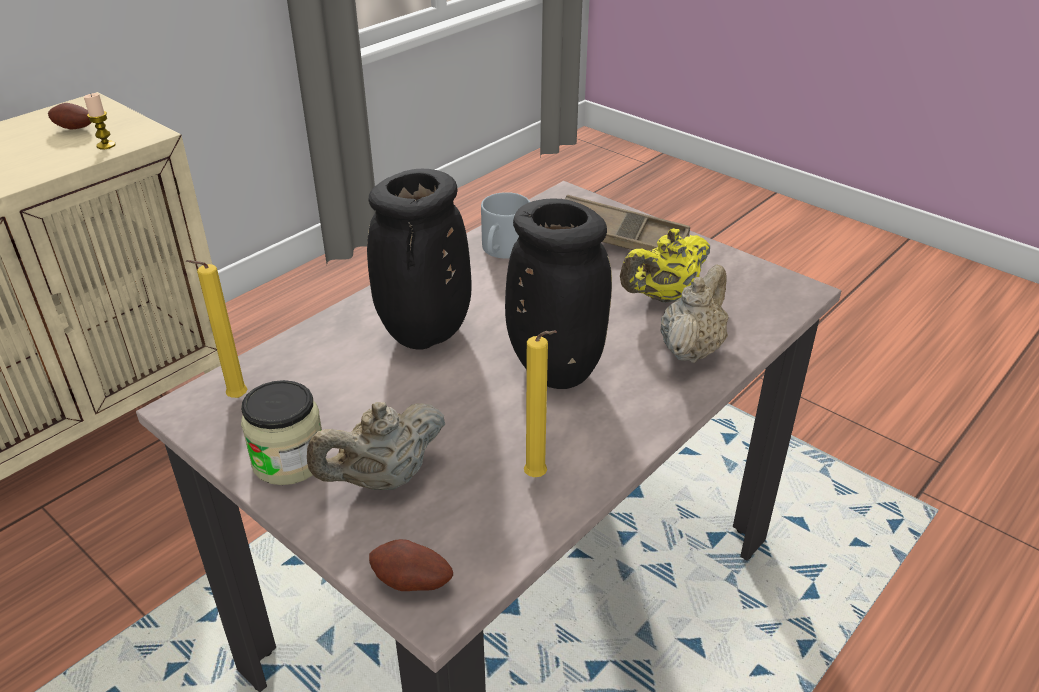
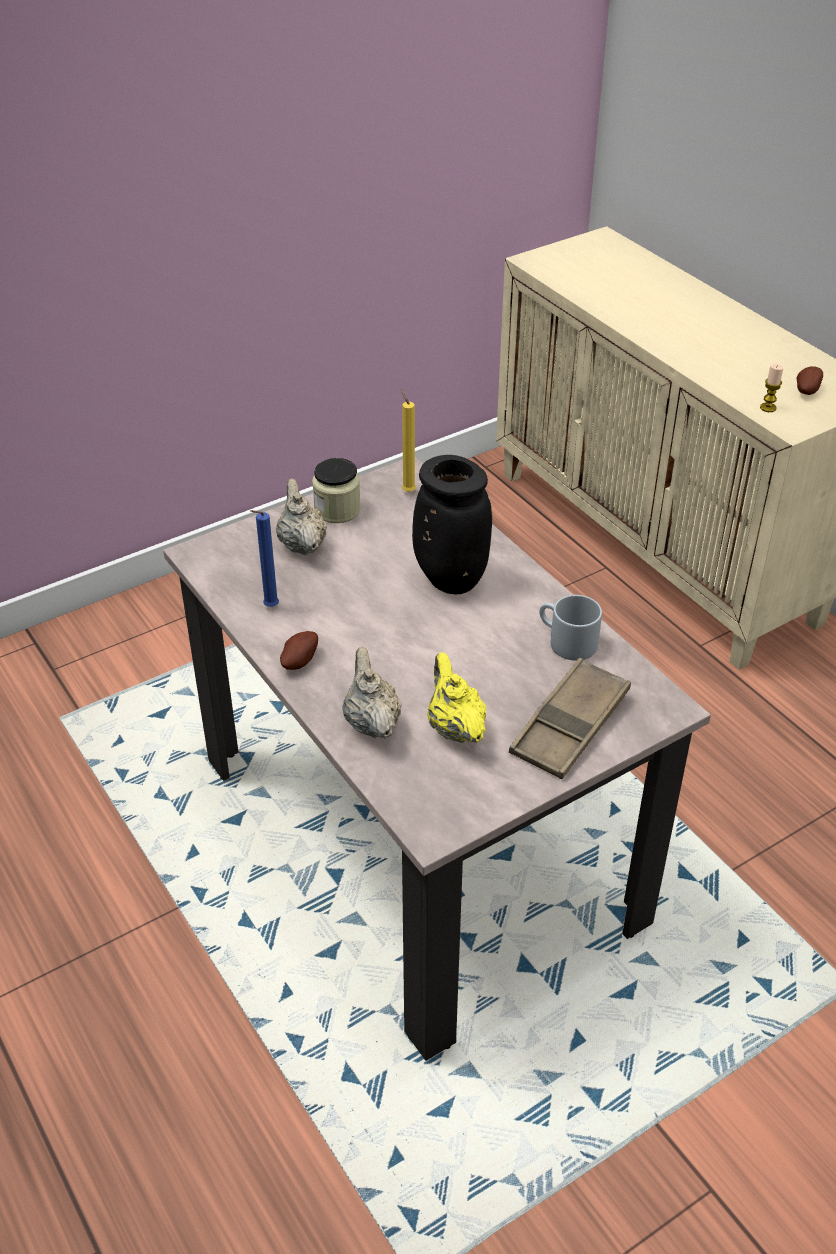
camera: 105 degrees right, 5 degrees up
potato [369,539,453,591] -> potato moved to [280,631,318,670]
black vase [505,198,612,389] -> none
yellow candle [524,330,557,477] -> blue candle [250,510,279,607]
beige teapot [660,264,729,363] -> beige teapot turned 150 degrees counterclockwise [342,647,402,739]

